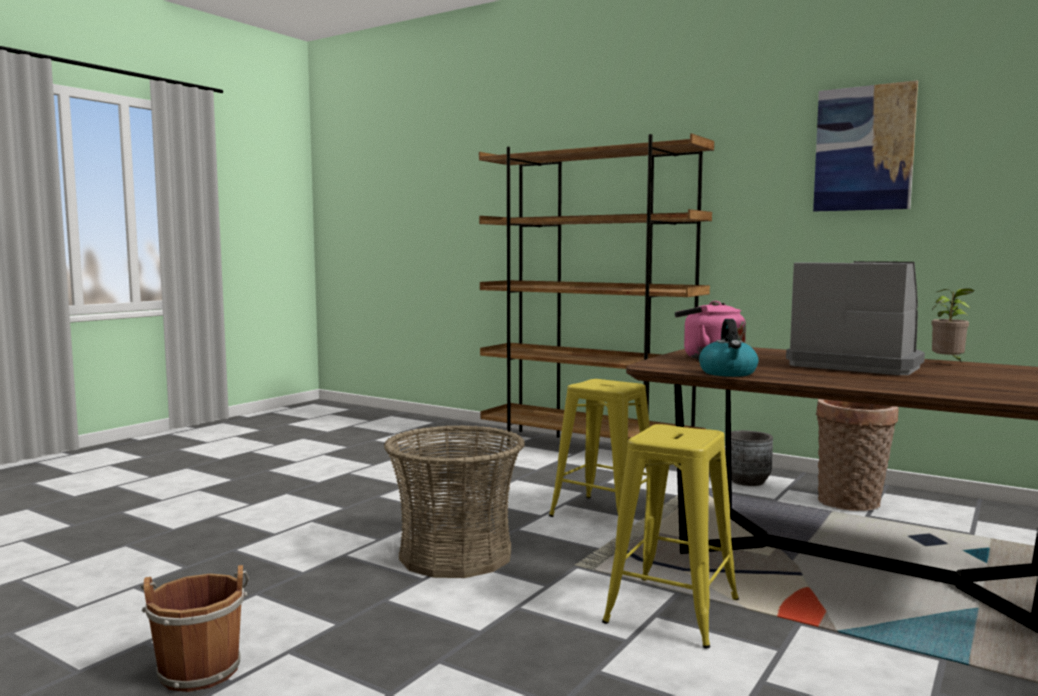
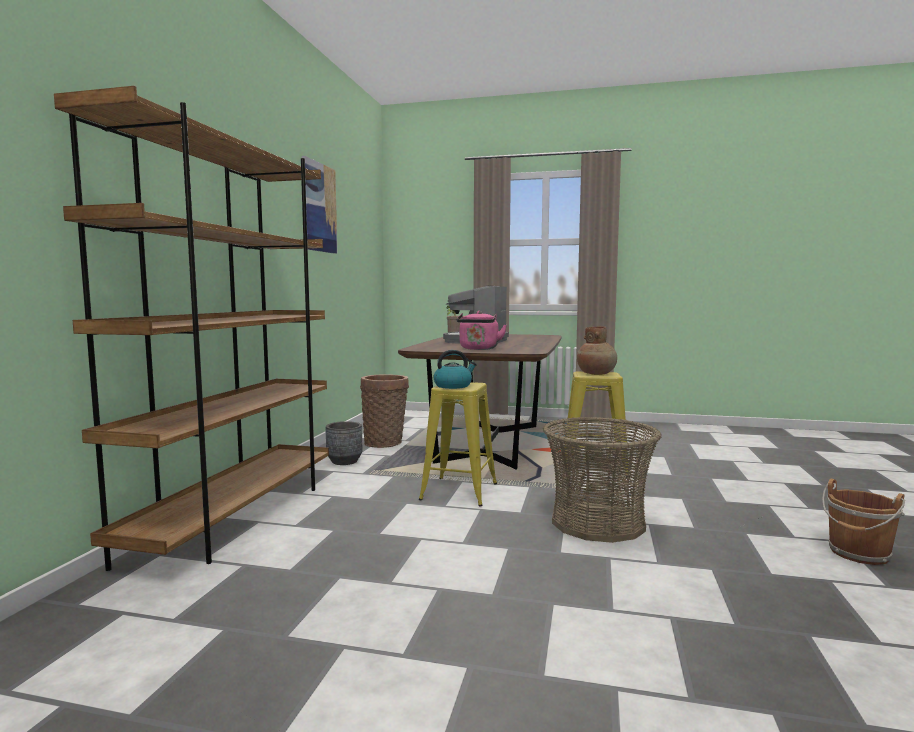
camera: 110 degrees left, 0 degrees up
kettle [699,319,758,377] -> kettle moved to [433,350,477,389]
none -> brown vase [577,326,617,375]

